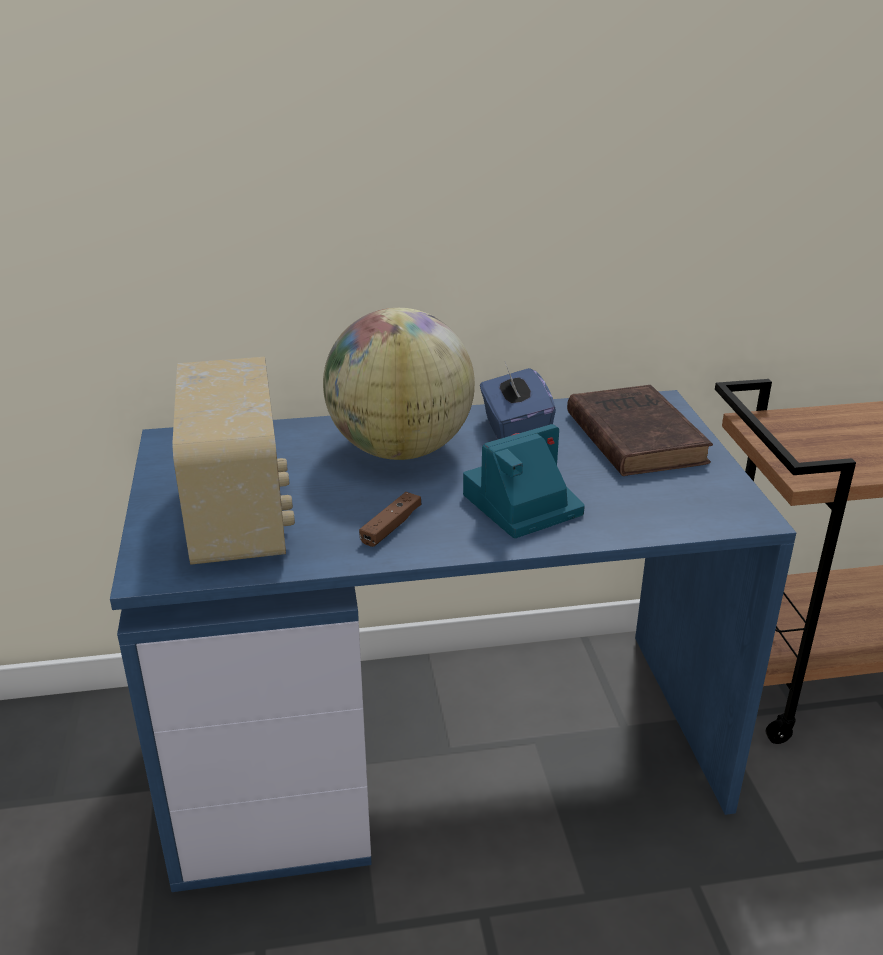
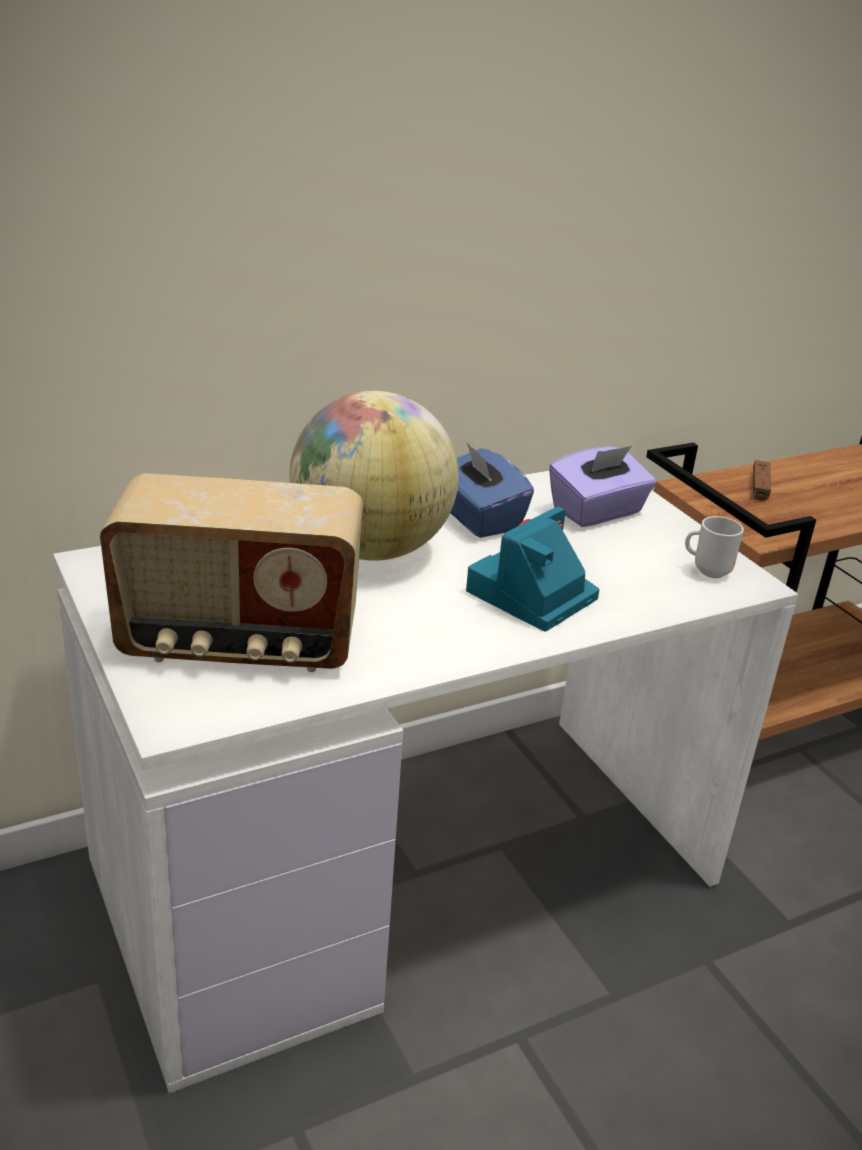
camera: 20 degrees left, 0 degrees up
blue desk [110,390,796,892] -> white desk [53,471,798,1093]
radio [172,357,295,565] -> radio turned 120 degrees clockwise [100,473,363,672]
brown game controller [359,492,421,547] -> brown game controller moved to [753,460,771,501]
brown book [567,385,713,476] -> purple tissue box [549,446,656,527]
none -> mug [685,516,744,578]

